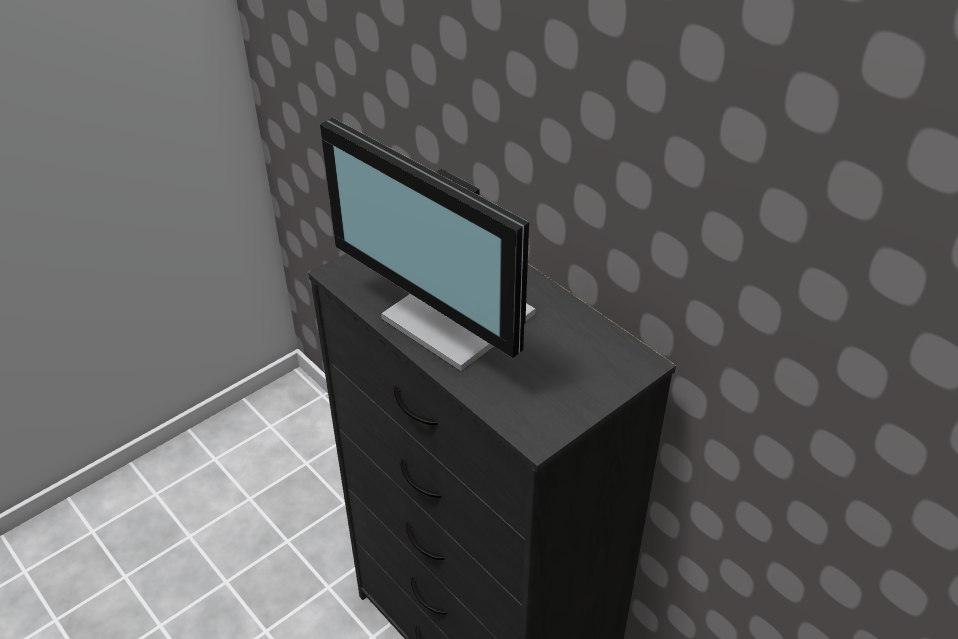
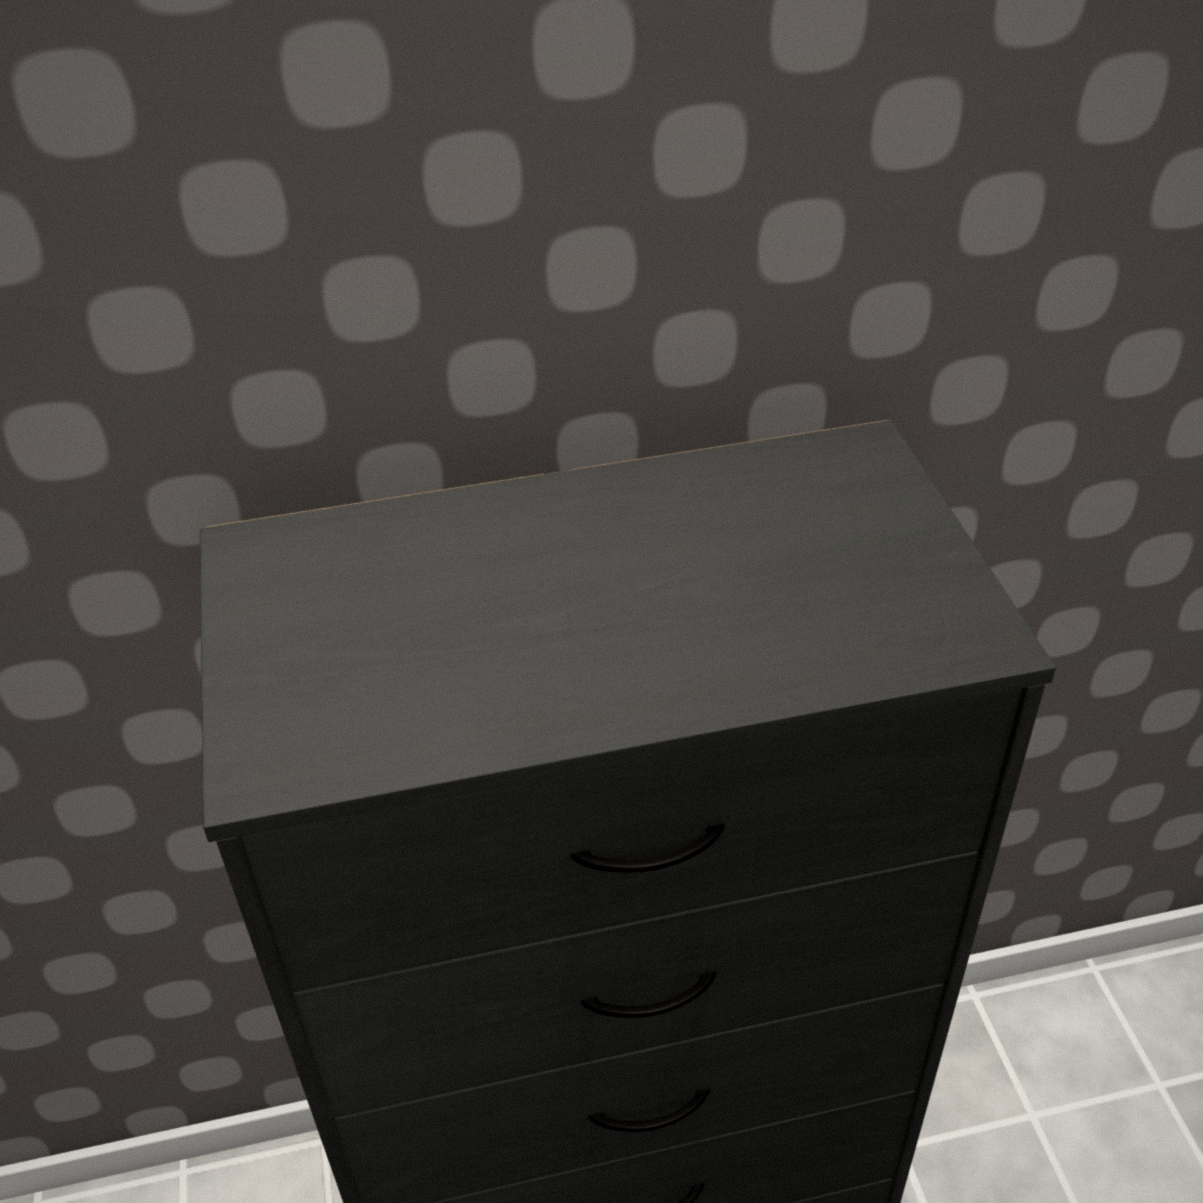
camera: 60 degrees left, 0 degrees up
monitor [320,118,536,371] -> none

